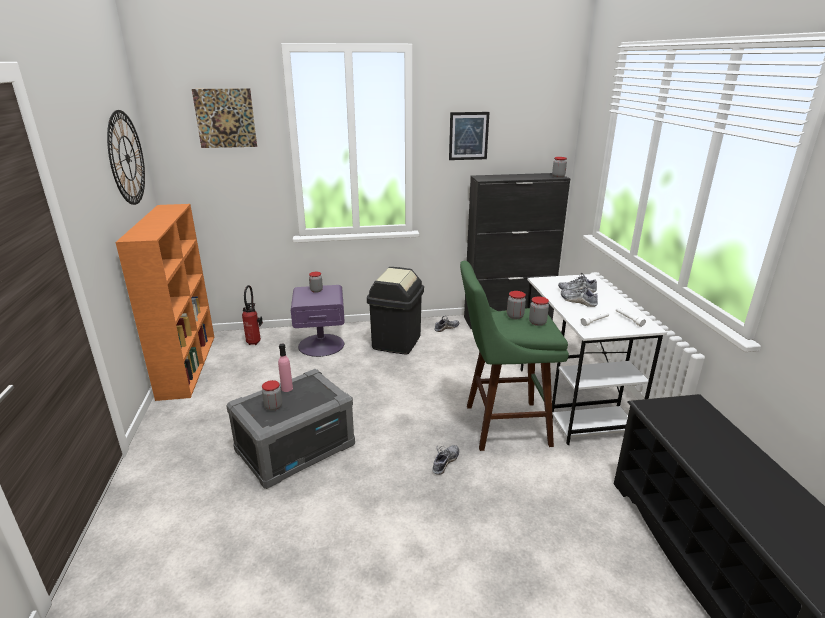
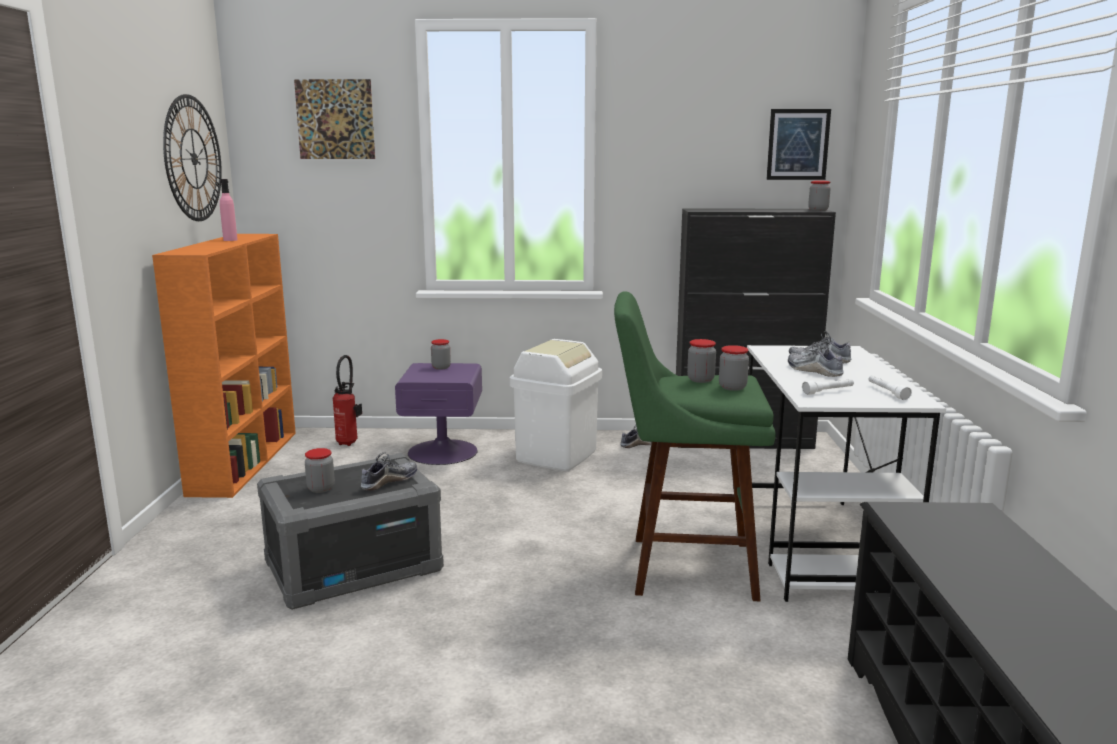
camera: 10 degrees right, 10 degrees down
pink bottle [278,344,293,392] -> pink bottle moved to [220,179,238,241]
black trash can [367,267,424,355] -> white trash can [510,339,602,471]
shoe [432,445,459,475] -> shoe moved to [361,453,417,491]
picture [449,112,490,160] -> picture moved to [767,109,831,180]

